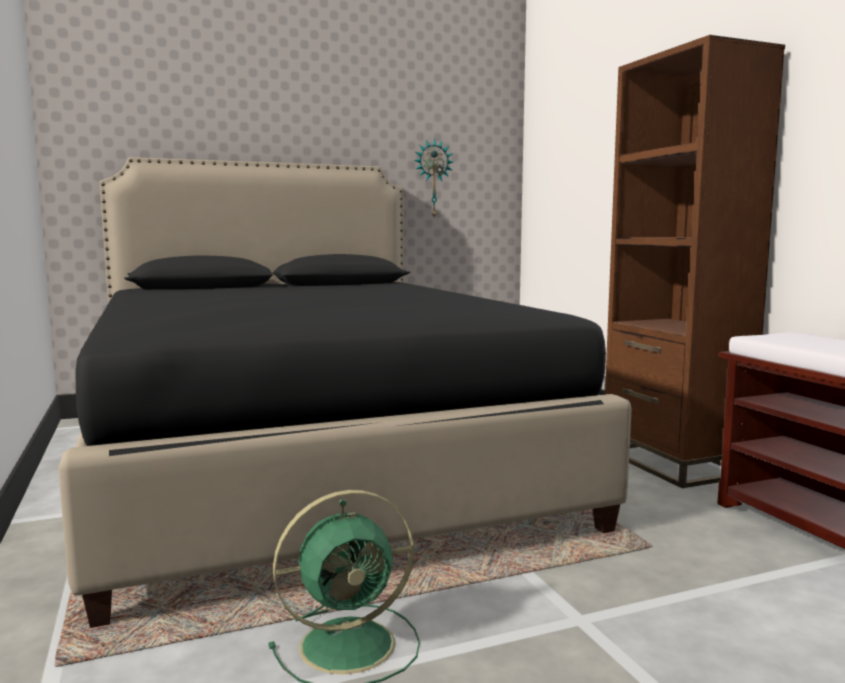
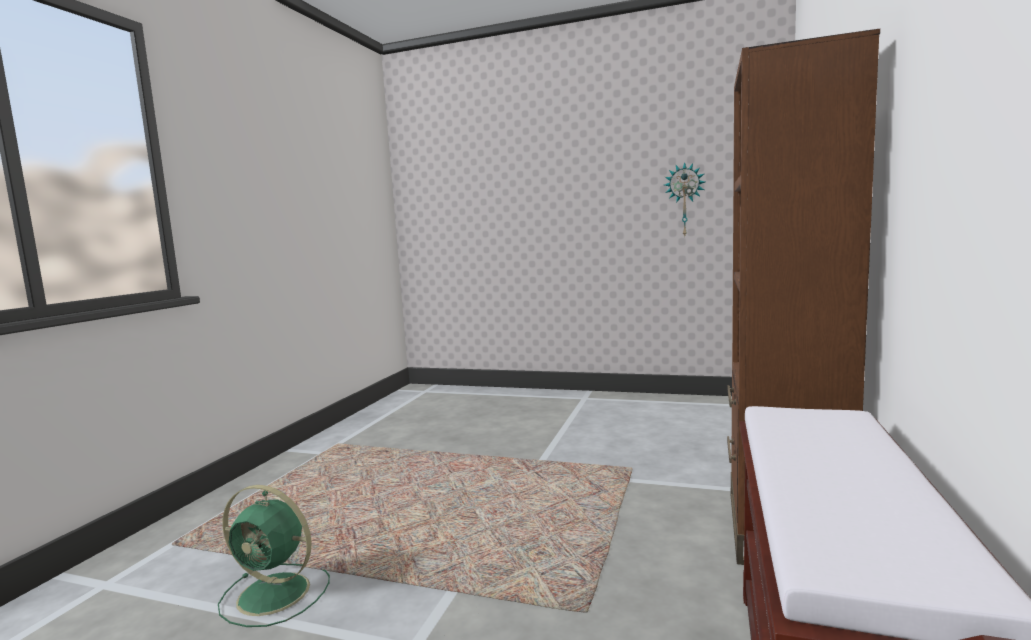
camera: 40 degrees right, 0 degrees up
black bed [58,157,632,628] -> none

